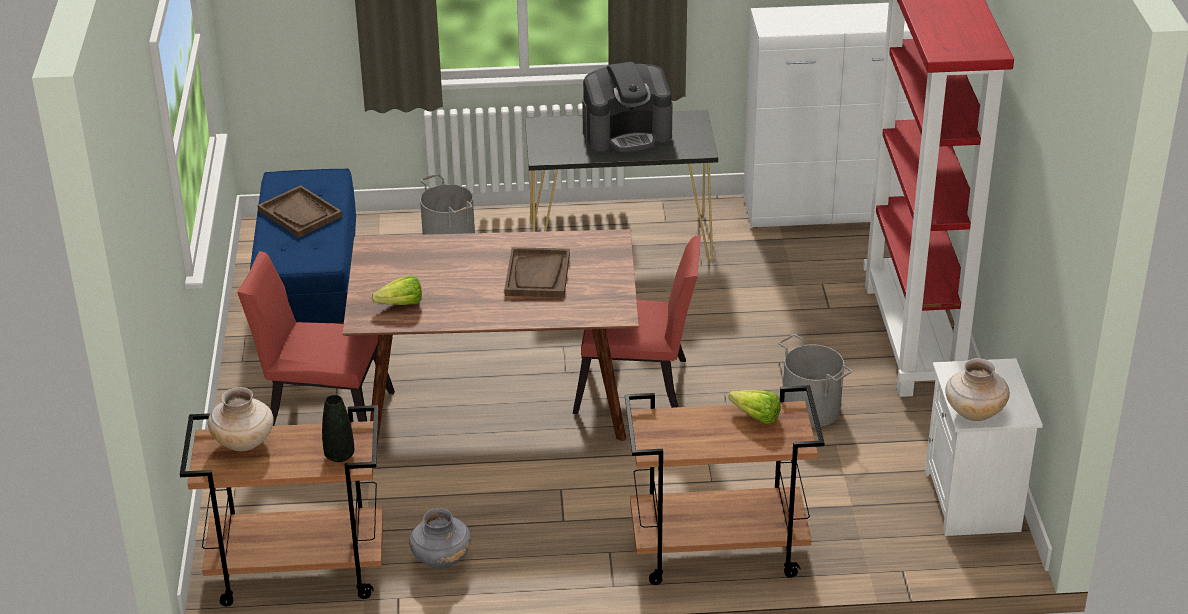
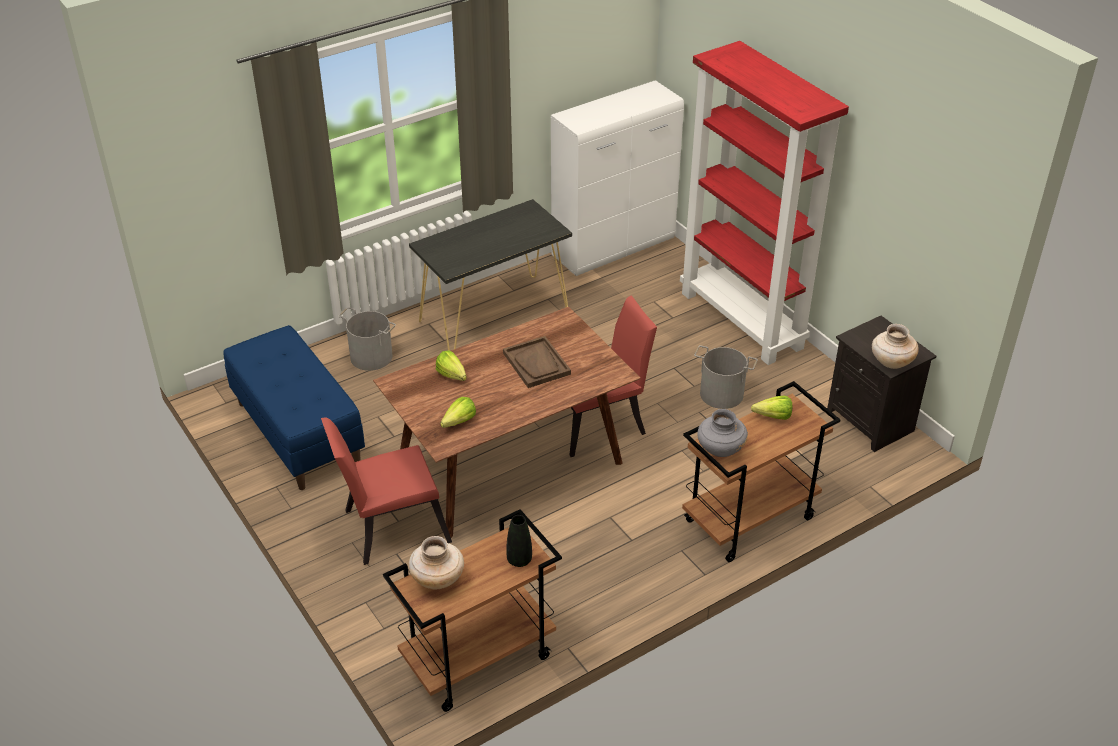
camera: 30 degrees left, 5 degrees up
brown tray [257,185,342,238] -> none
grey vase [409,508,471,569] -> grey vase moved to [697,409,748,457]
coffee machine [582,62,672,152] -> none
white nightstand [925,358,1043,536] -> black nightstand [827,316,937,452]
none -> lettuce [436,350,467,381]

